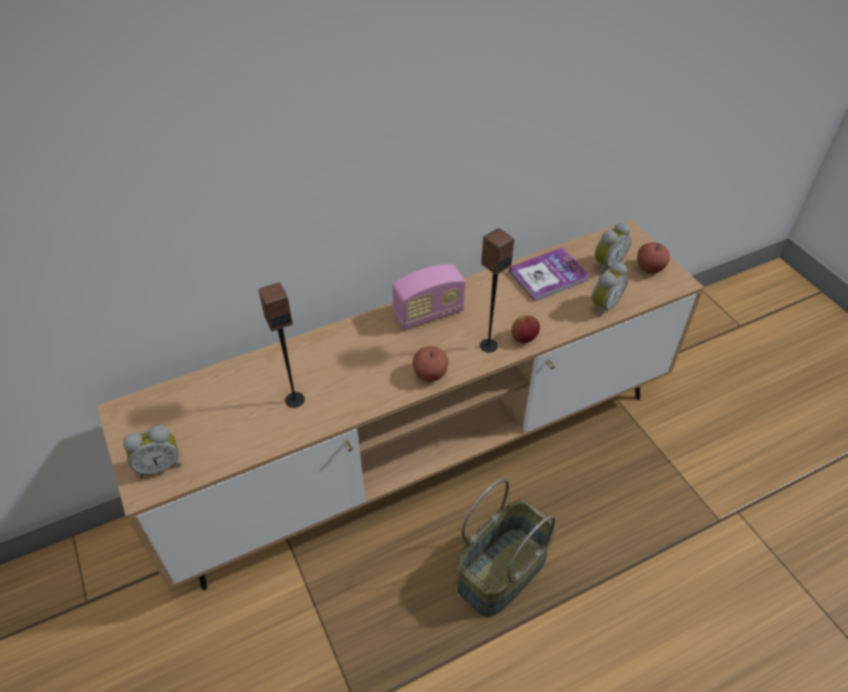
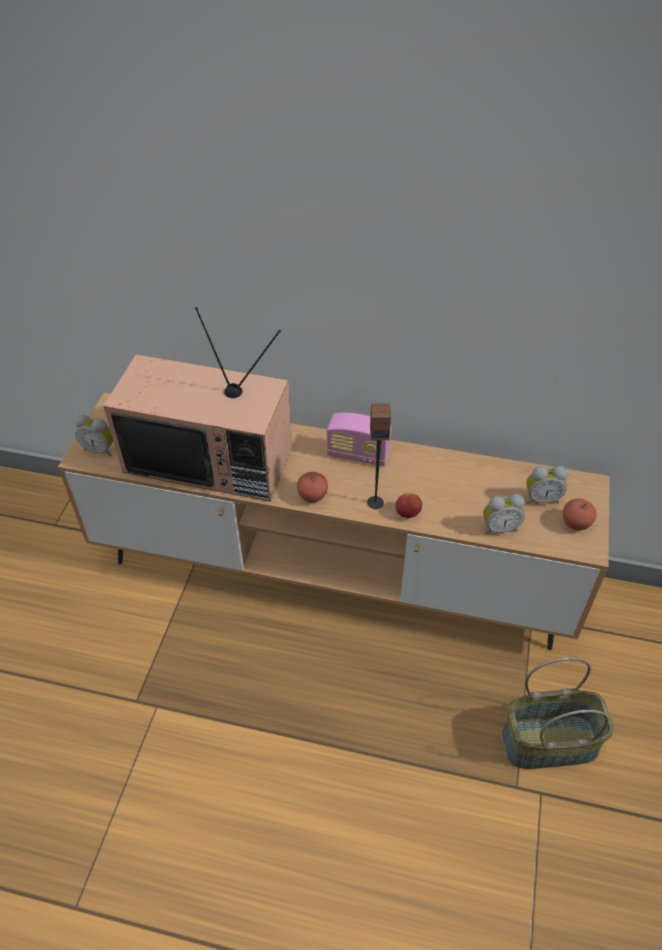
camera: 40 degrees right, 0 degrees up
speaker [258,282,305,408] -> television [103,307,292,502]
basket [457,478,556,617] -> basket moved to [502,657,614,769]
book [509,247,590,301] -> none

